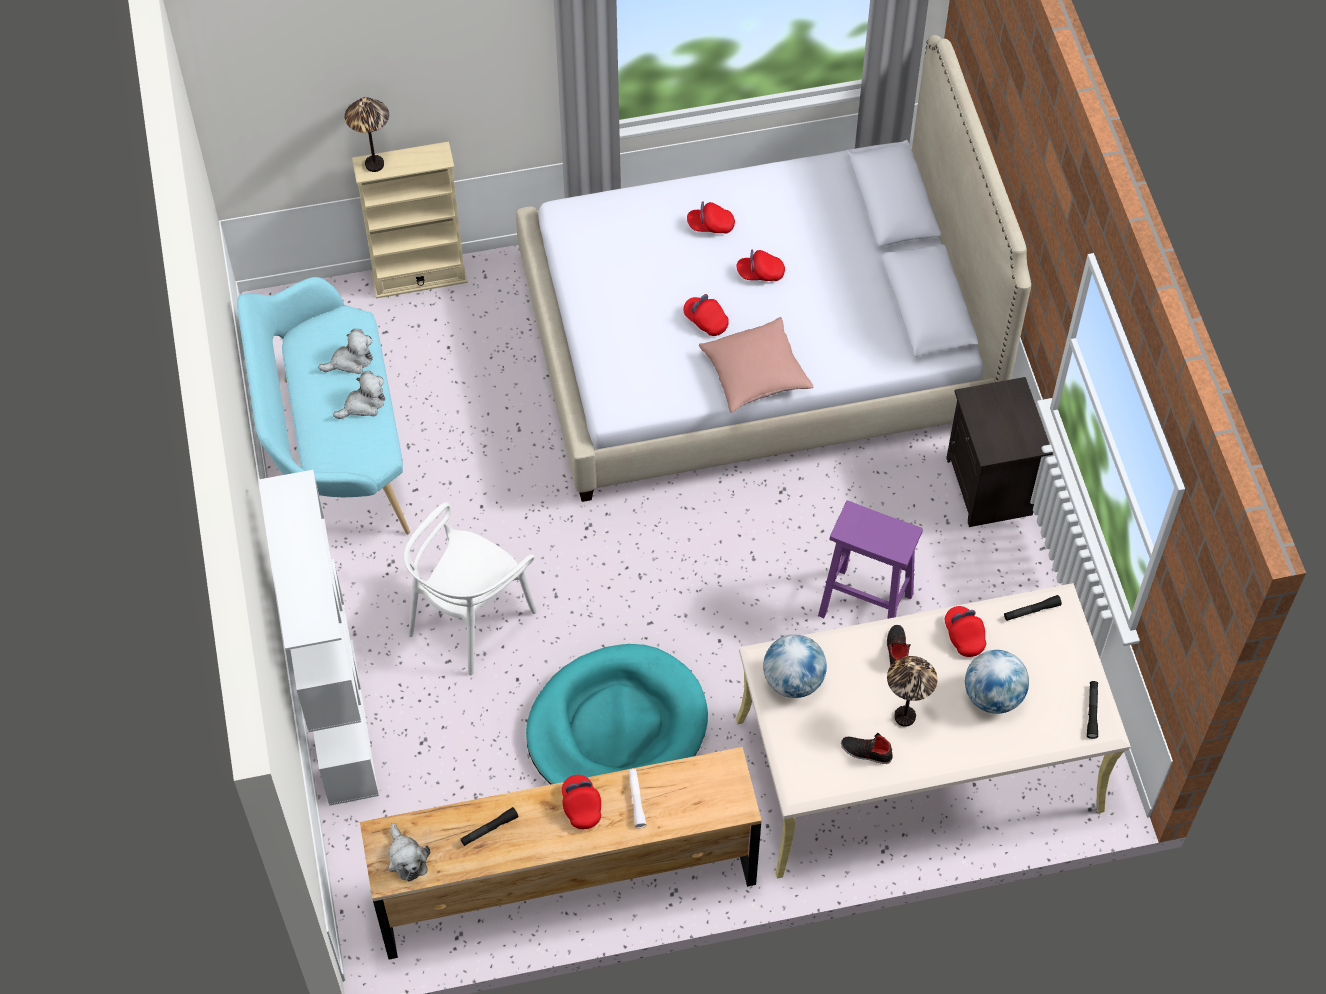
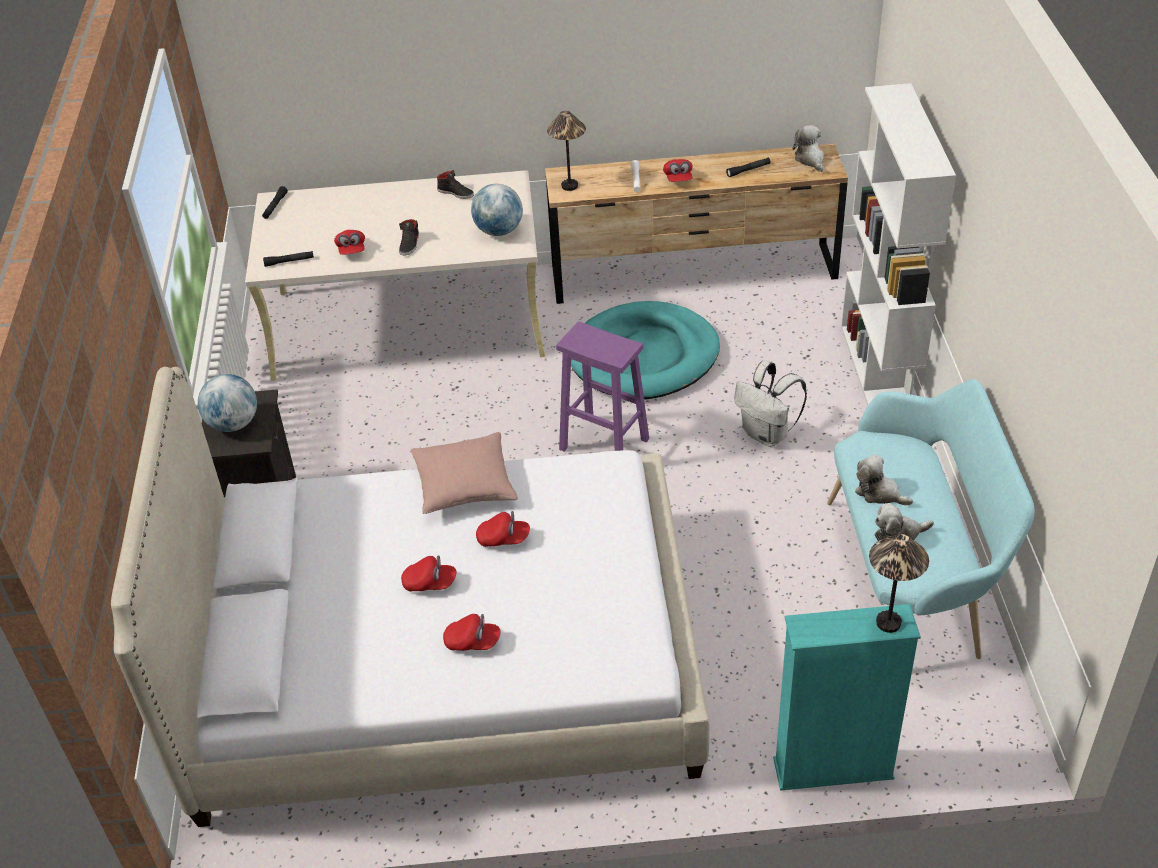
camera: 170 degrees left, 15 degrees down
plush toy [333,371,385,419] -> plush toy turned 60 degrees clockwise [855,454,913,505]
beige bookcase [352,141,468,299] -> turquoise bookcase [773,604,921,791]
white chair [404,502,537,675] -> white backpack [734,360,807,447]
red cap [683,294,729,336] -> red cap turned 45 degrees counterclockwise [476,511,530,547]
purple stool [818,501,923,619] -> purple stool moved to [556,321,649,452]
table lamp [887,656,938,727] -> table lamp moved to [547,111,586,191]
globe [965,650,1029,714] -> globe moved to [198,374,257,432]

